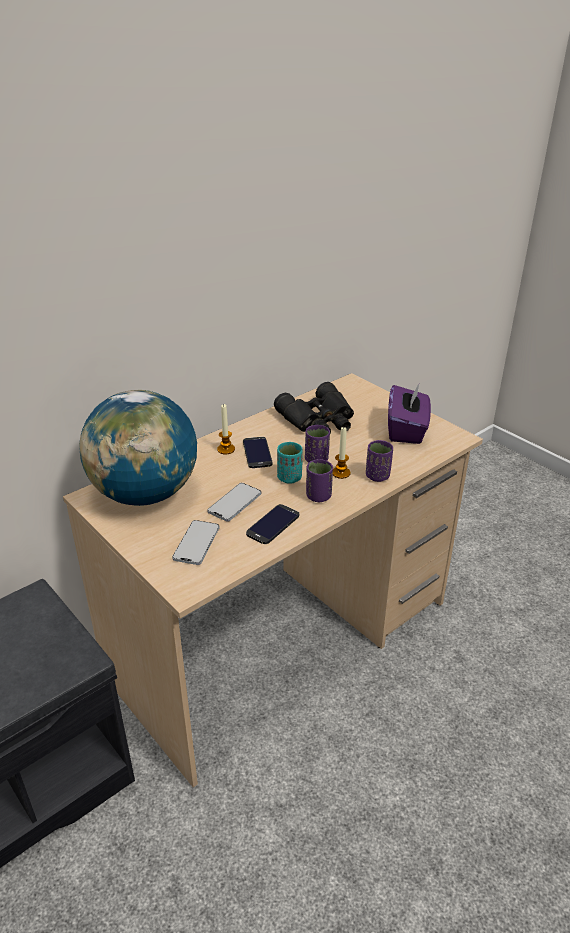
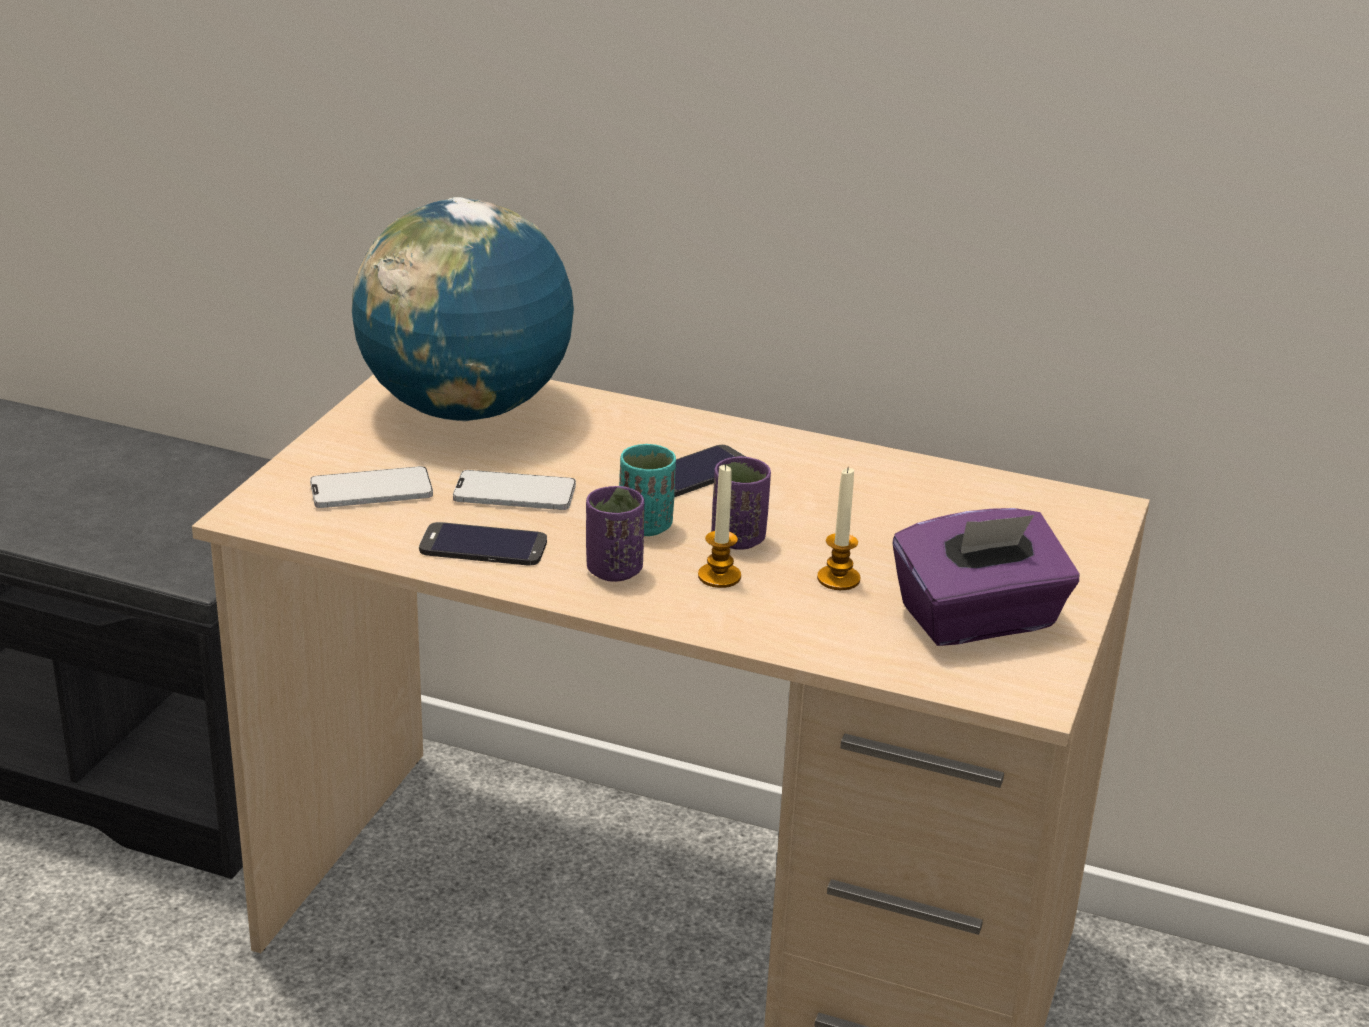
camera: 60 degrees right, 5 degrees down
candle [217,404,235,454] -> candle moved to [817,466,860,590]
black binoculars [274,382,354,433] -> none
purple cup [366,440,393,482] -> none

